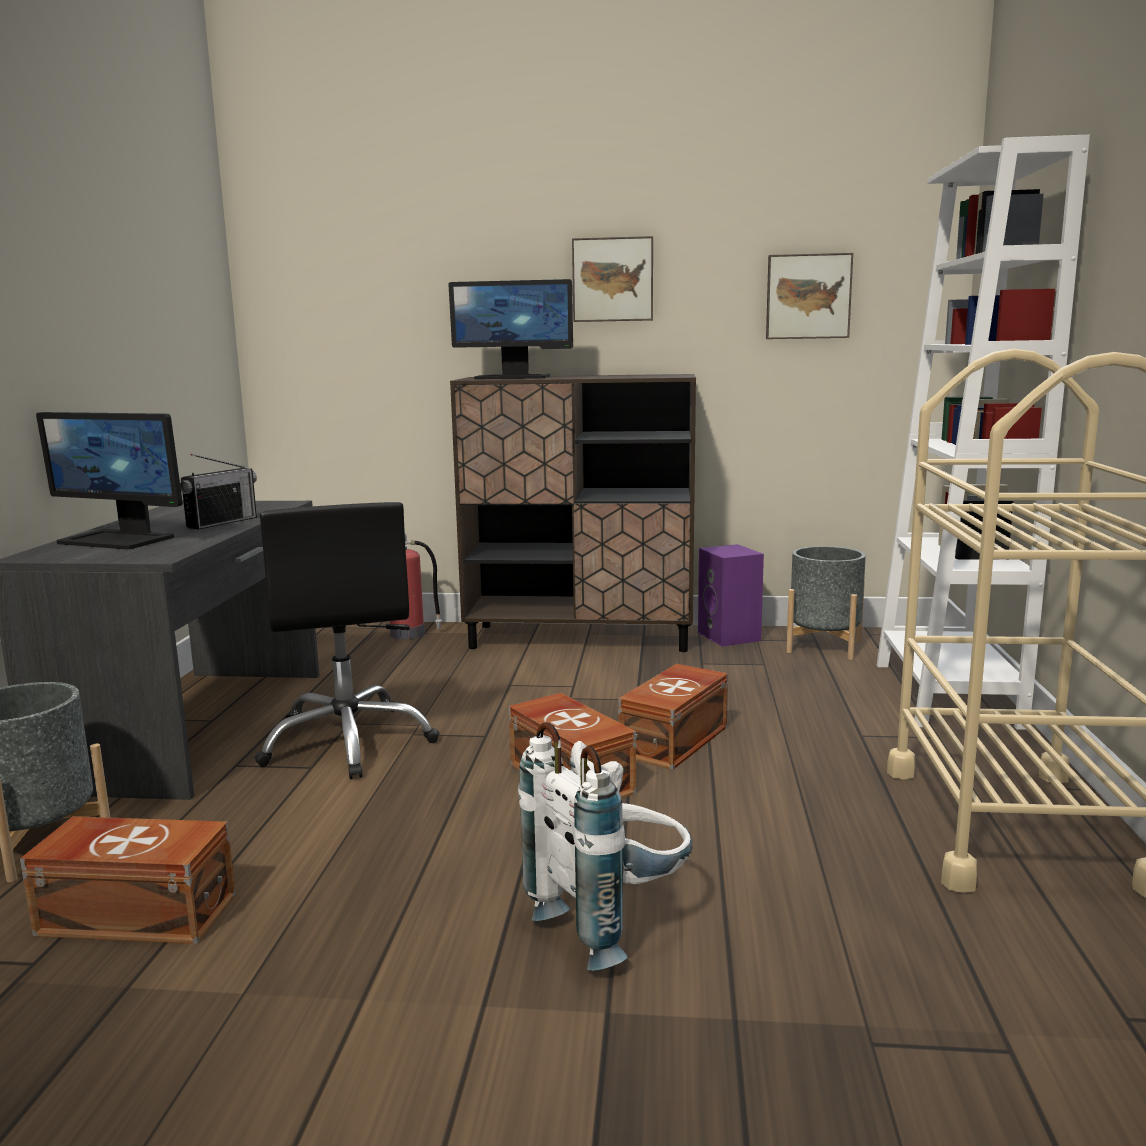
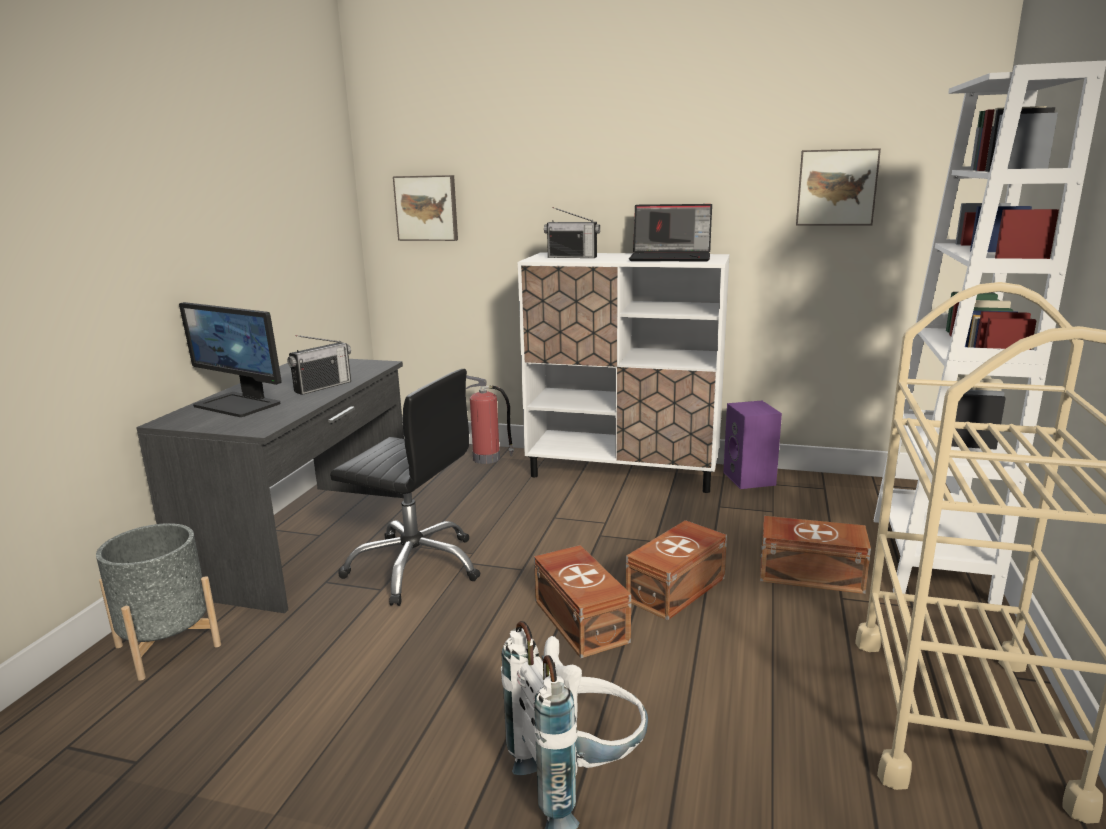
camera: 10 degrees right, 5 degrees up
brown storage box [20,816,236,944] -> brown storage box moved to [760,516,871,594]
black office chair [254,502,440,779] -> black office chair turned 60 degrees counterclockwise [330,369,481,606]
monitor [448,279,573,379] -> radio [544,207,600,258]
brown cabinet [450,374,696,652] -> white cabinet [518,253,730,493]
picture [572,236,653,322] -> picture moved to [393,175,458,241]
grey planter [786,546,866,660] -> none
none -> laptop [629,204,712,261]

